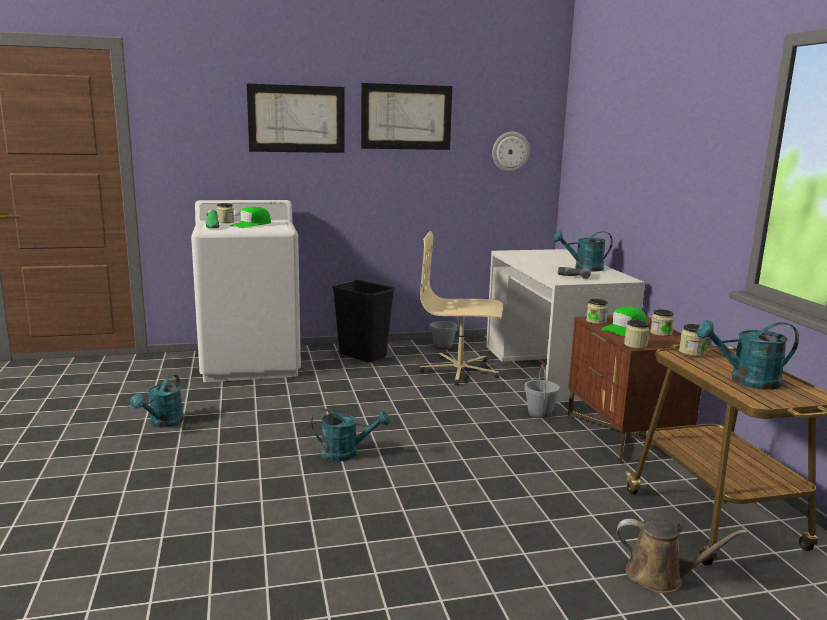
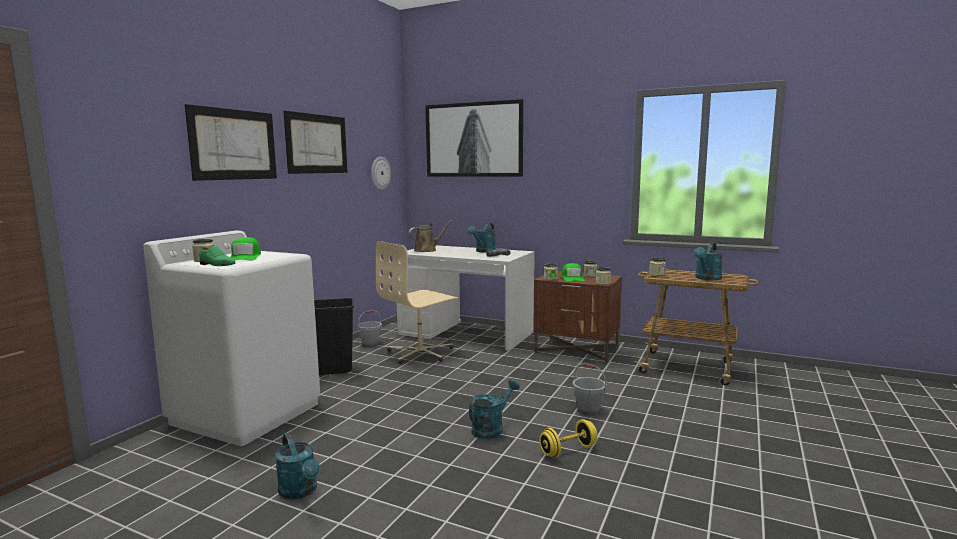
camera: 50 degrees left, 5 degrees down
grey bucket [524,364,560,418] -> grey bucket moved to [573,363,607,415]
brown watering can [616,518,747,593] -> brown watering can moved to [409,220,453,252]
none -> picture [425,99,523,177]
none -> yellow dumbbell [539,419,598,458]

